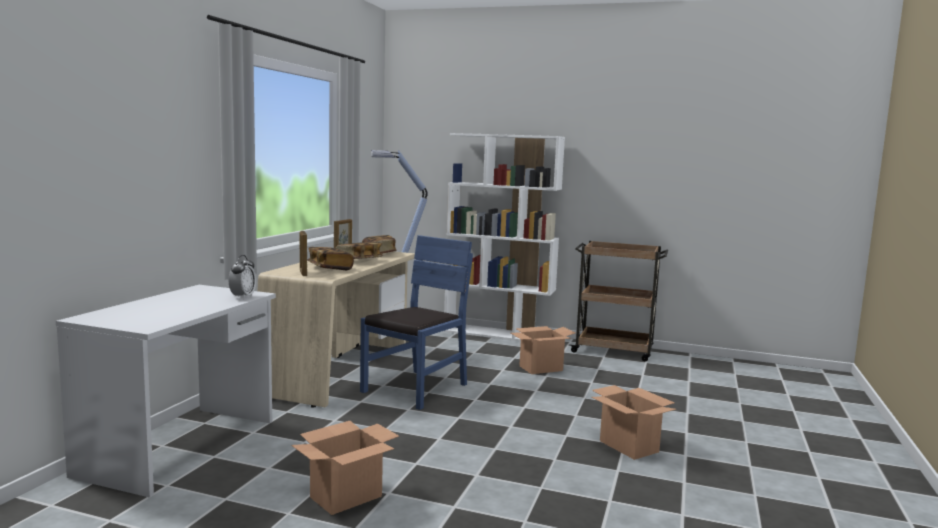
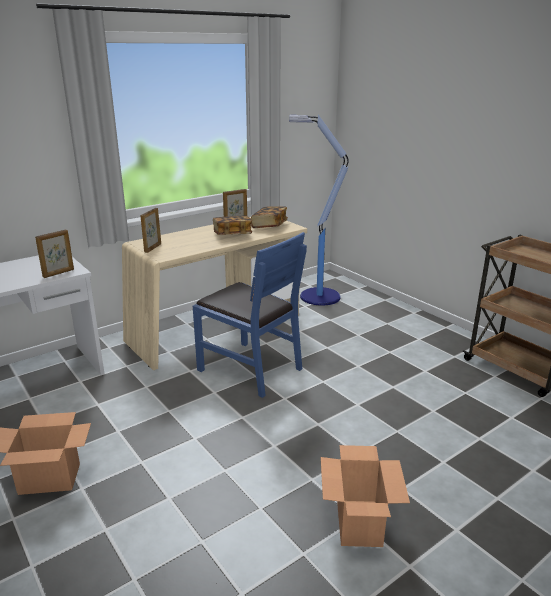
camera: 35 degrees right, 15 degrees up
alarm clock [228,255,256,299] -> picture frame [35,230,74,278]
book [307,247,354,270] -> none
blue chair [360,235,473,410] -> blue chair turned 60 degrees clockwise [193,232,307,398]
white bookcase [444,133,565,341] -> none
cardboard box [511,326,575,374] -> none

